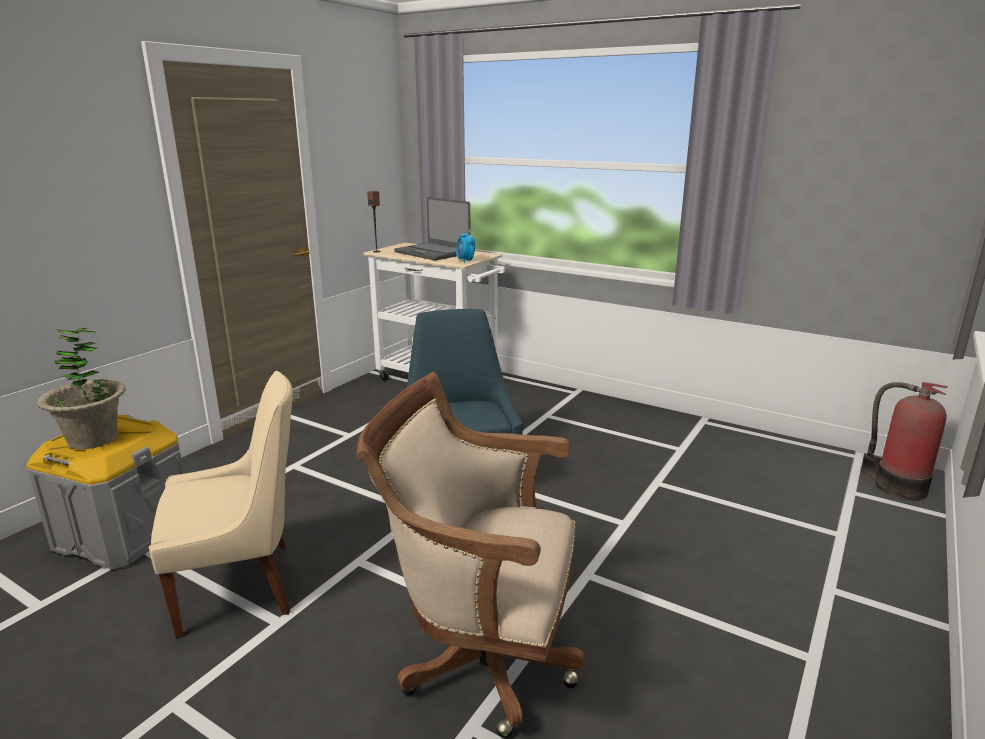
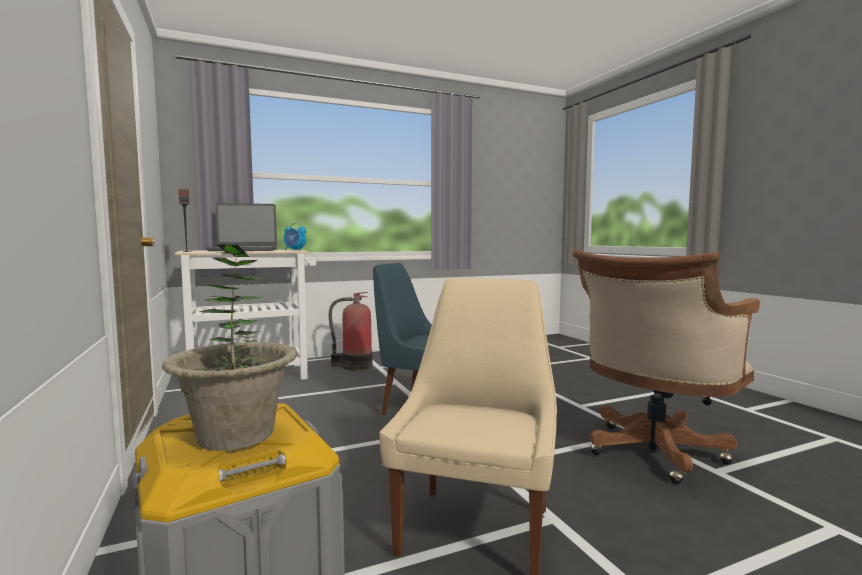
camera: 55 degrees left, 15 degrees down
fire extinguisher [861,382,948,501] -> fire extinguisher moved to [329,292,373,370]

